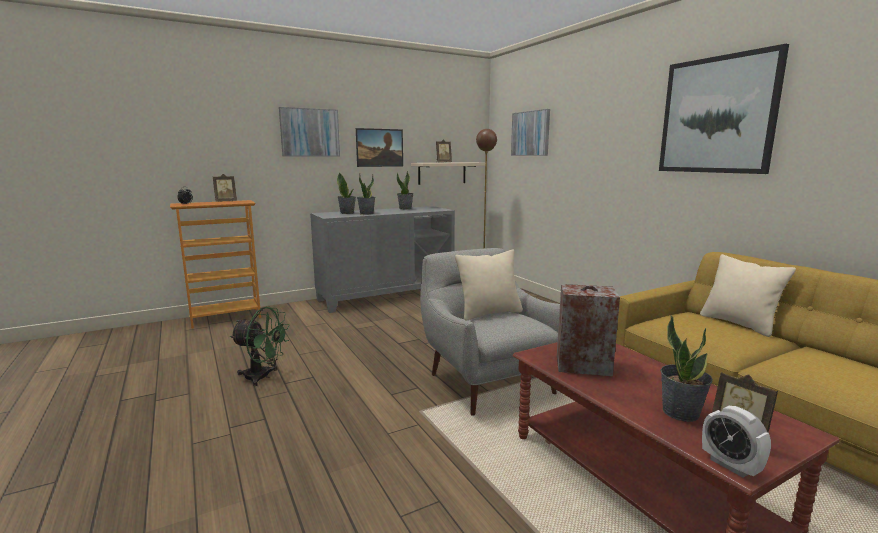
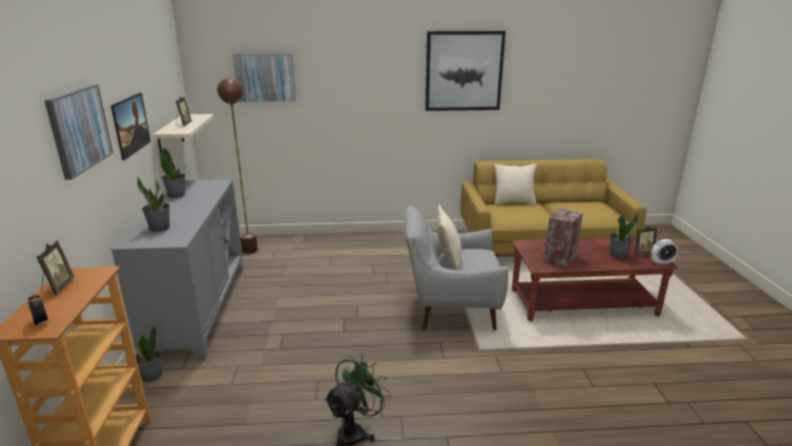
camera: 65 degrees left, 10 degrees up
potted plant [357,175,375,215] -> potted plant moved to [136,325,162,382]

